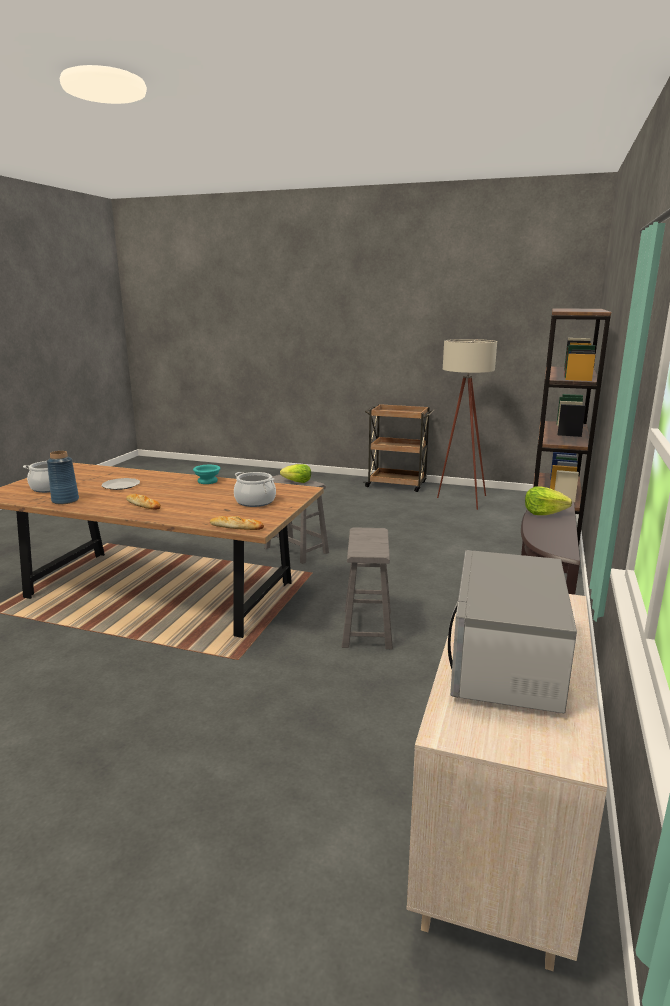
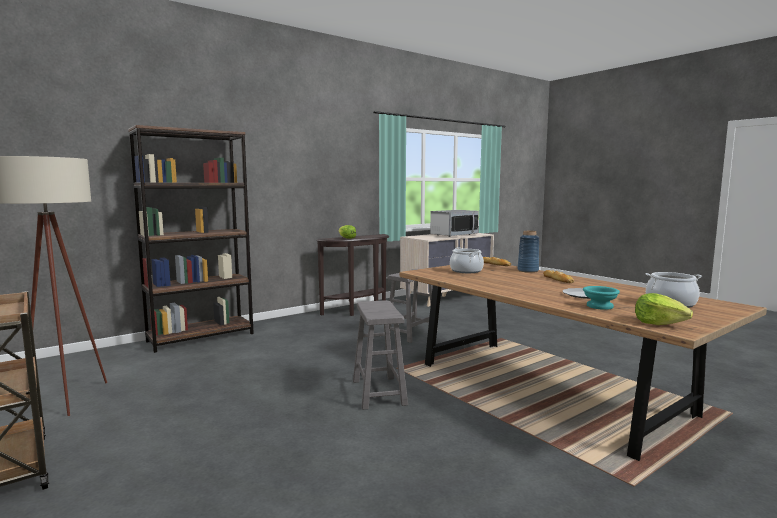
camera: 145 degrees left, 10 degrees down
blue vase [47,451,79,504] -> blue vase moved to [517,231,539,273]
turquoise bowl [193,465,221,484] -> turquoise bowl moved to [583,286,620,310]
lettuce [280,464,311,483] -> lettuce moved to [635,293,693,325]

